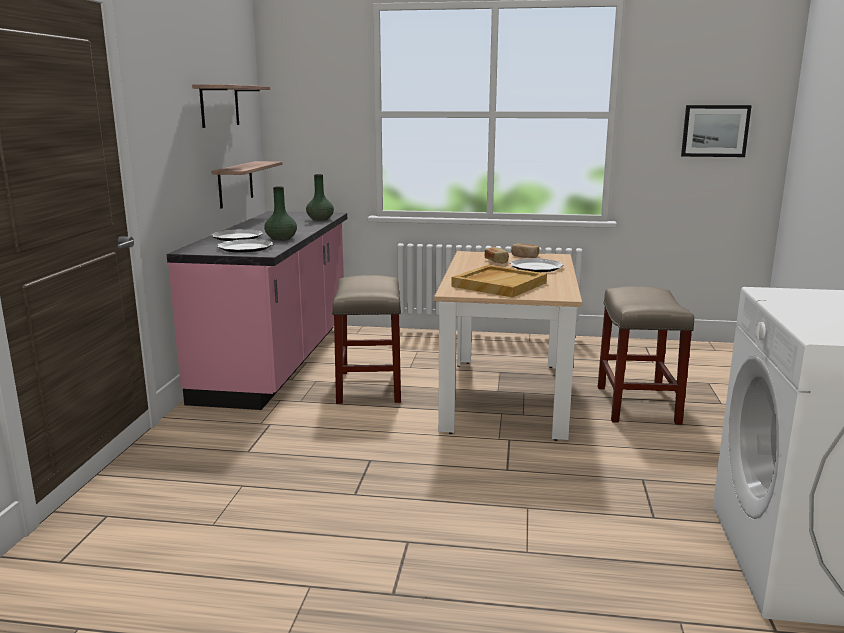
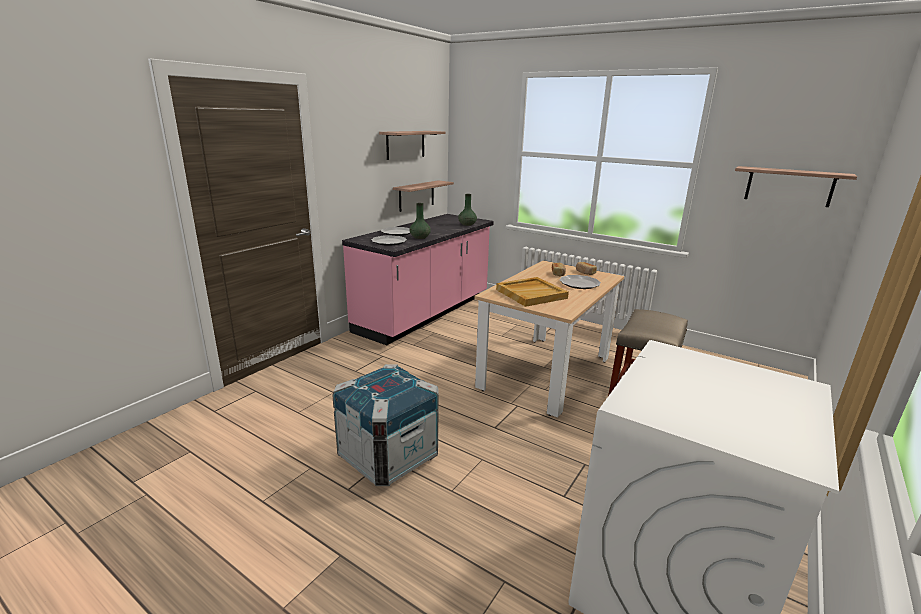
camera: 25 degrees right, 5 degrees up
beige stool [332,275,401,404] -> none
picture [681,105,752,157] -> shelf [735,166,857,207]
none -> crate [332,364,439,486]

